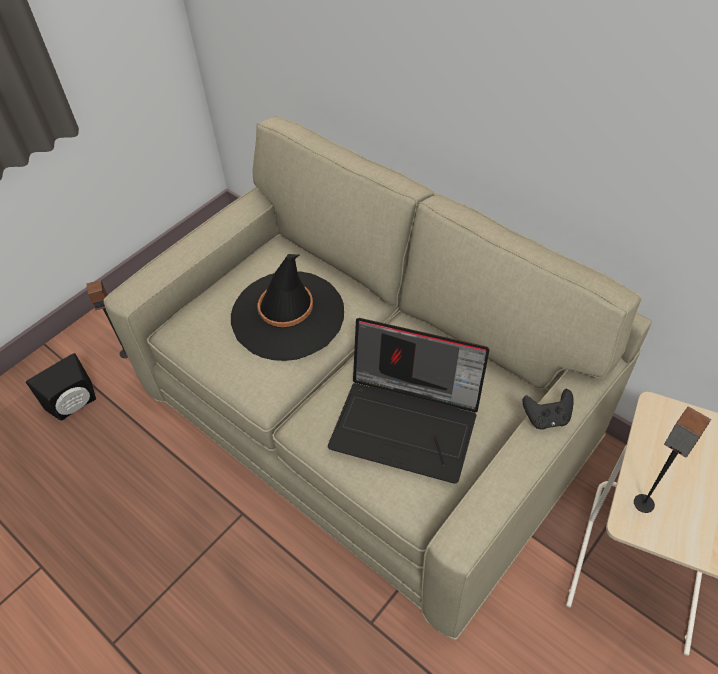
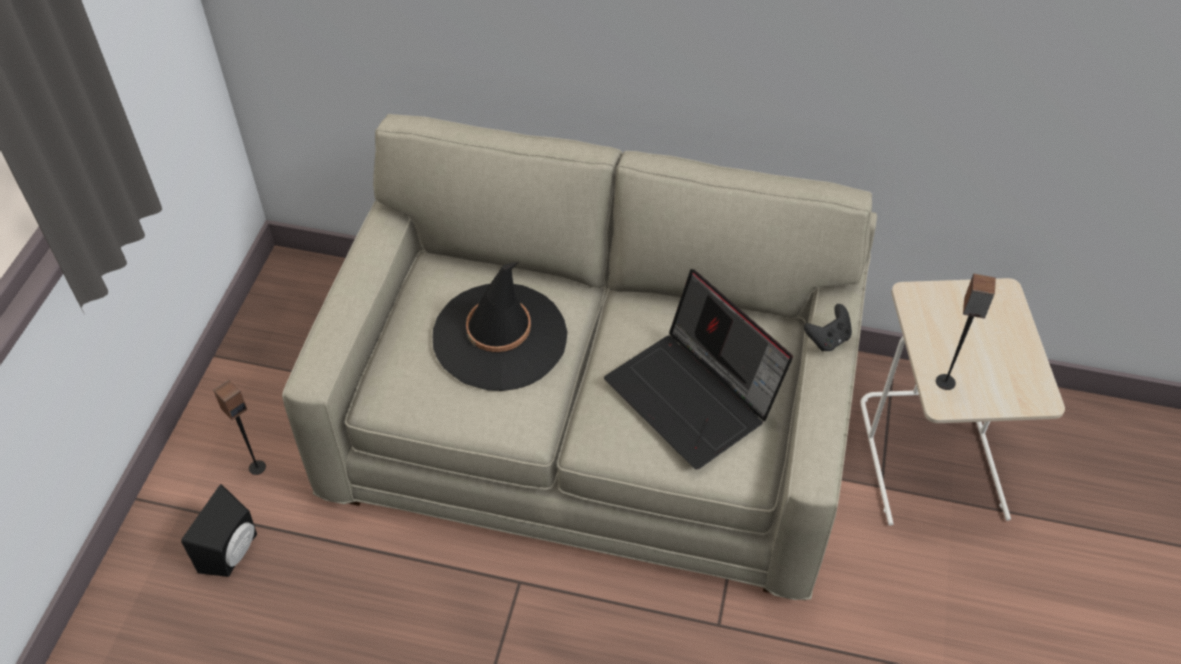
camera: 30 degrees left, 0 degrees up
laptop [328,318,489,484] -> laptop turned 60 degrees clockwise [604,269,793,469]

